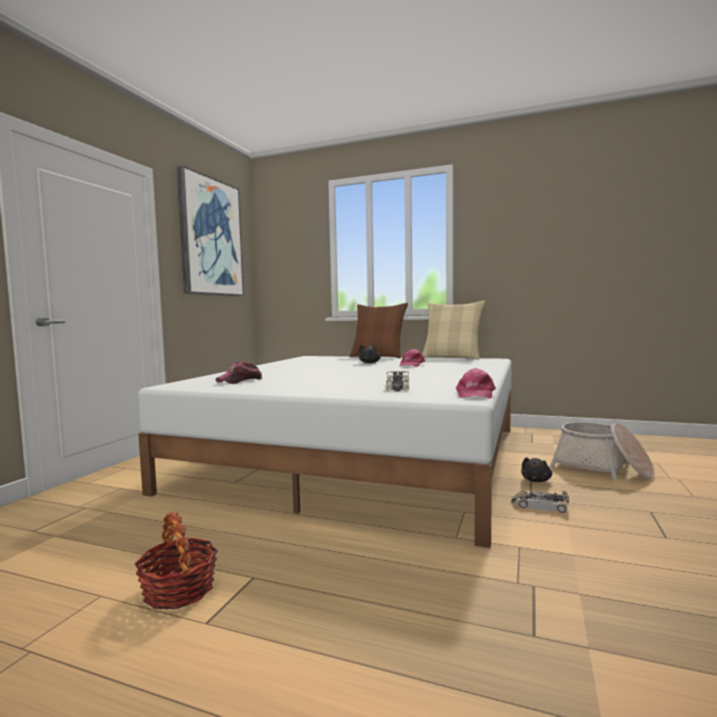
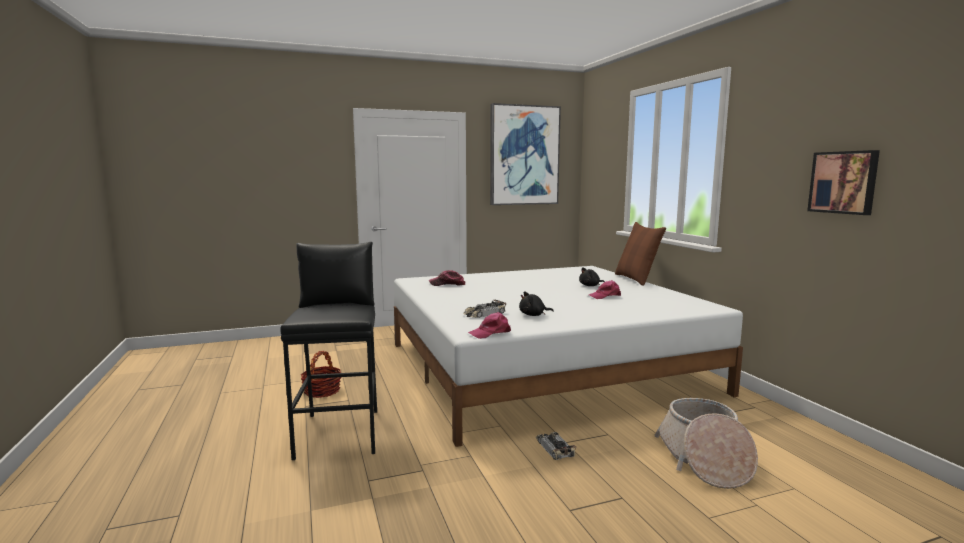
camera: 50 degrees right, 5 degrees up
beige pillow [422,301,486,360] -> none
black plush toy [521,457,552,482] -> black plush toy moved to [519,291,554,316]
none -> black stool [280,242,377,460]
none -> picture [807,150,880,215]

